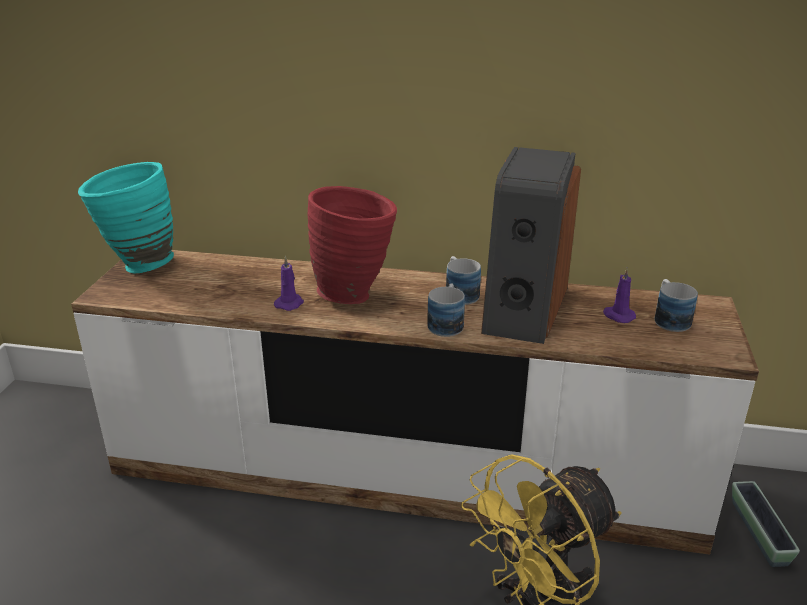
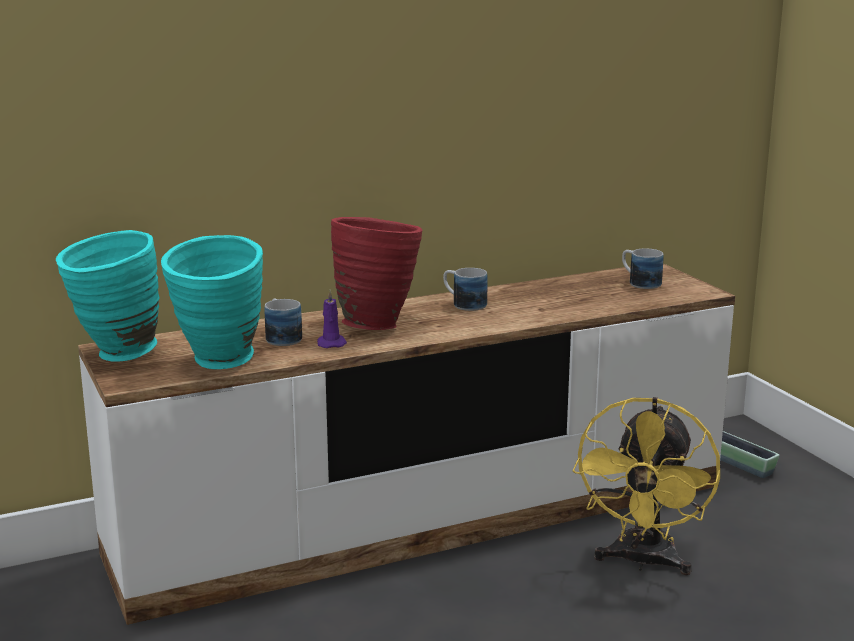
camera: 35 degrees left, 10 degrees down
mug [427,283,465,337] -> mug moved to [265,298,302,346]
speaker [481,147,581,344] -> none
purple candle [603,267,636,323] -> none
none -> turquoise vase [161,235,263,369]

